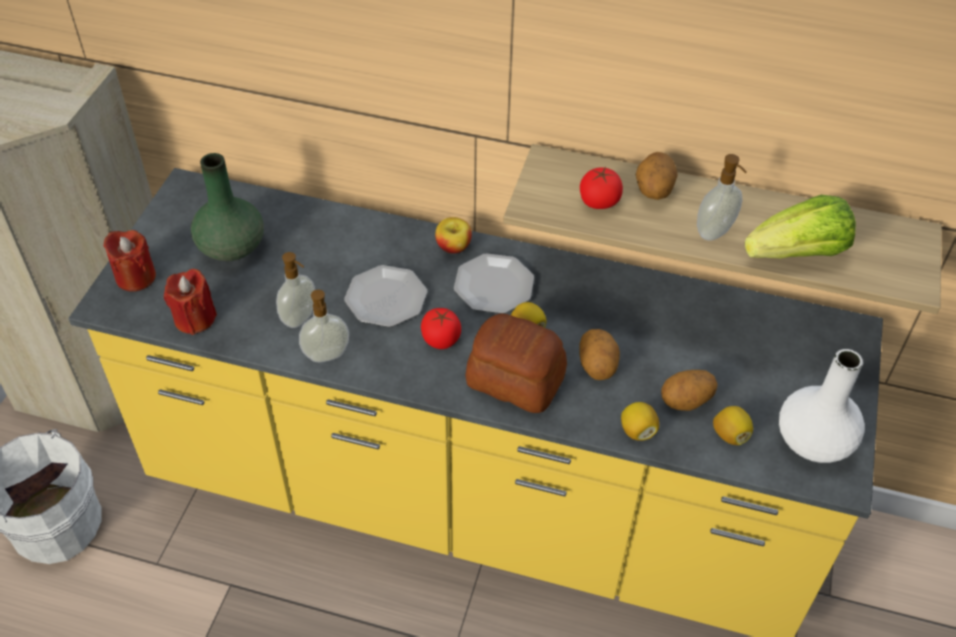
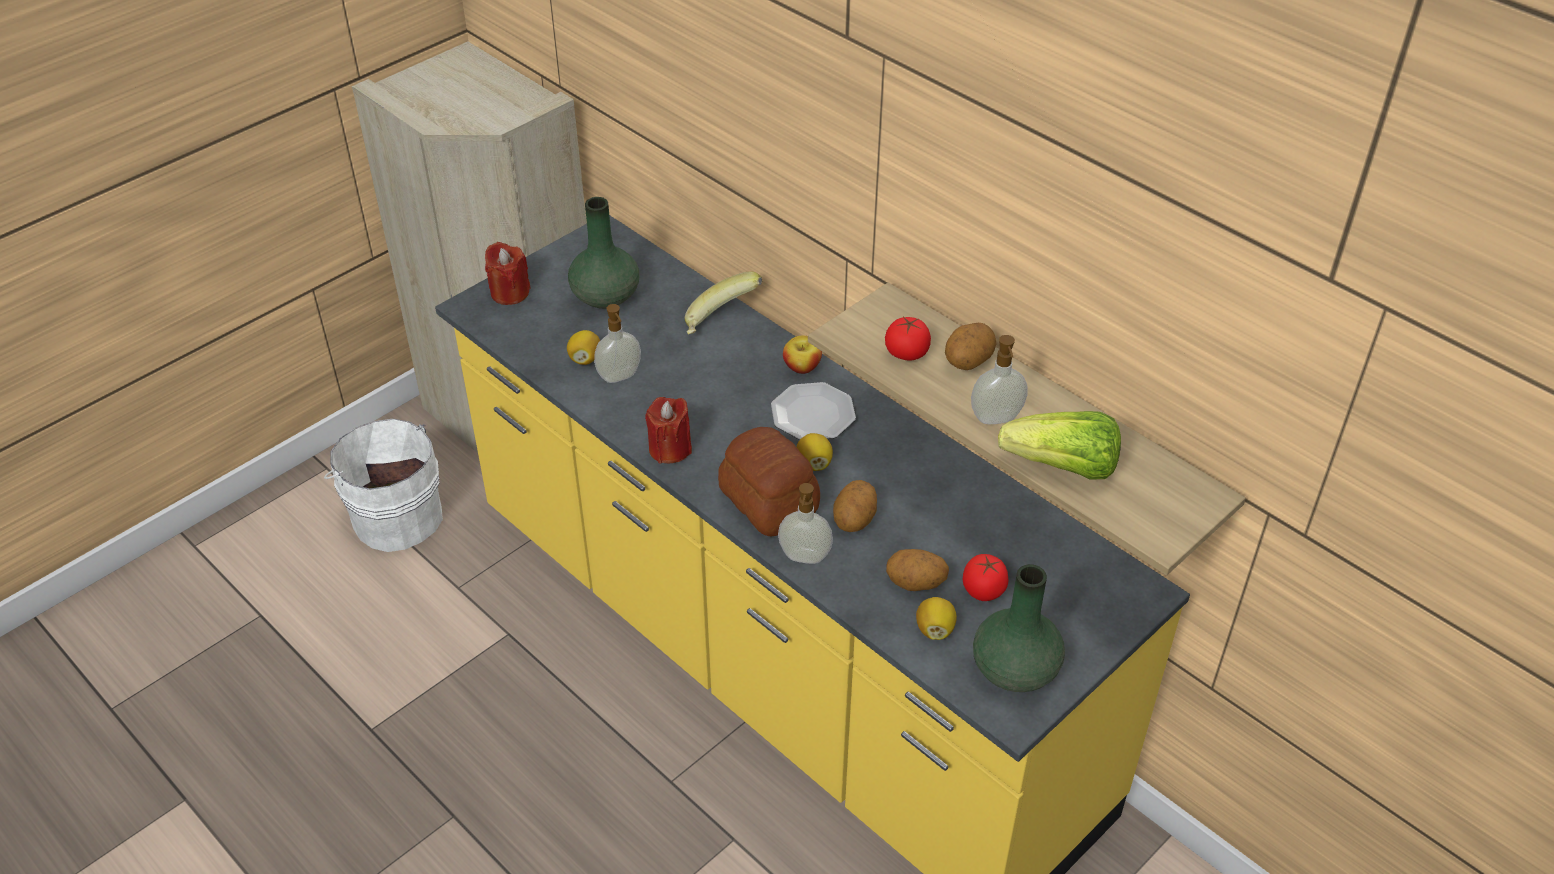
camera: 30 degrees right, 5 degrees down
red candle [164,269,217,335] -> red candle moved to [645,397,692,464]
soap dispenser [299,290,349,362] -> soap dispenser moved to [778,483,833,564]
plate [344,265,427,327] -> none
tomato [421,308,461,349] -> tomato moved to [963,554,1008,601]
lemon [621,402,659,441] -> lemon moved to [567,330,600,365]
white vase [779,349,865,463] -> green vase [973,564,1065,692]
none -> banana [685,271,762,334]

